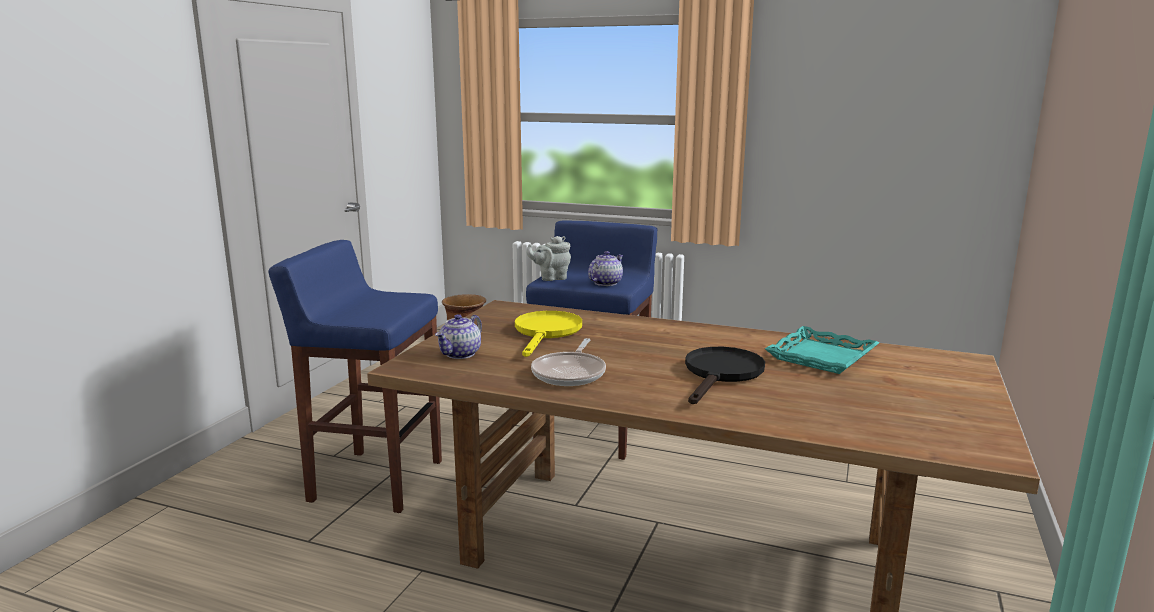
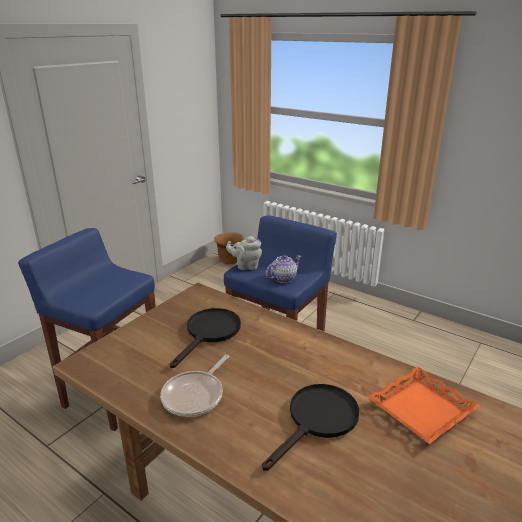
camera: 15 degrees right, 10 degrees up
teapot [435,314,482,359] -> none
yellow frying pan [515,311,582,357] -> black frying pan [170,308,241,368]
turquoise tray [765,326,879,374] -> orange tray [368,367,480,444]

